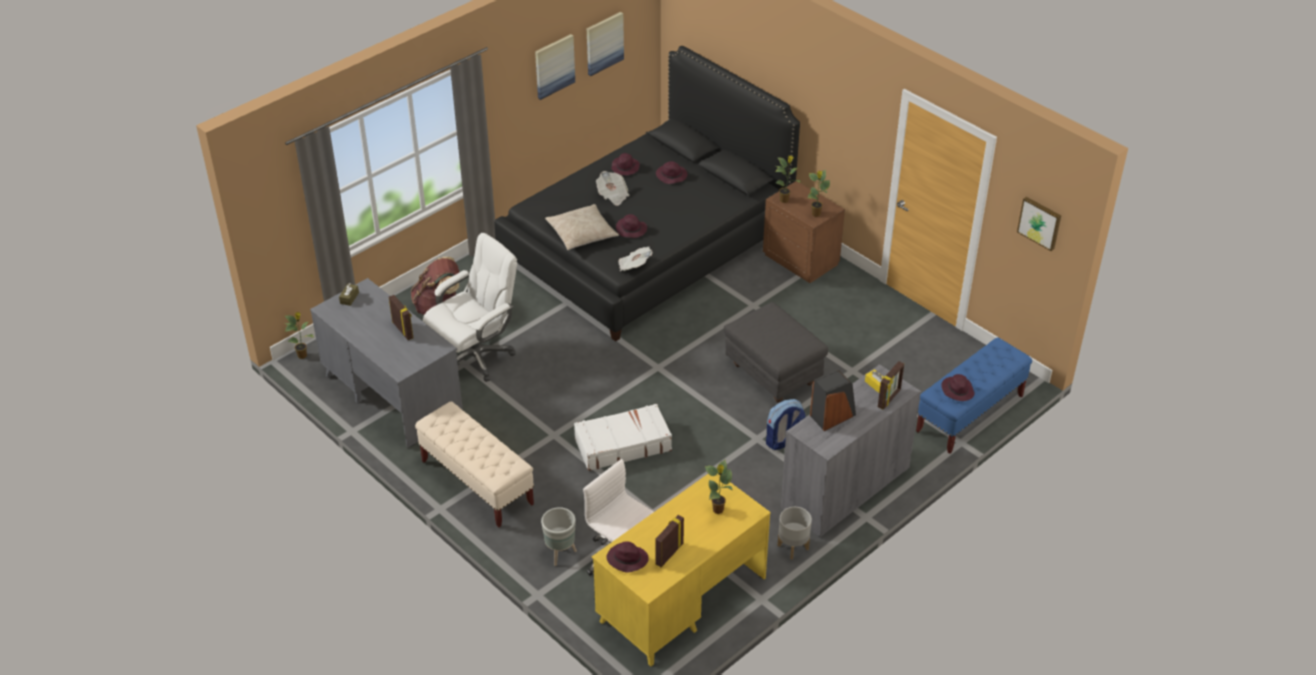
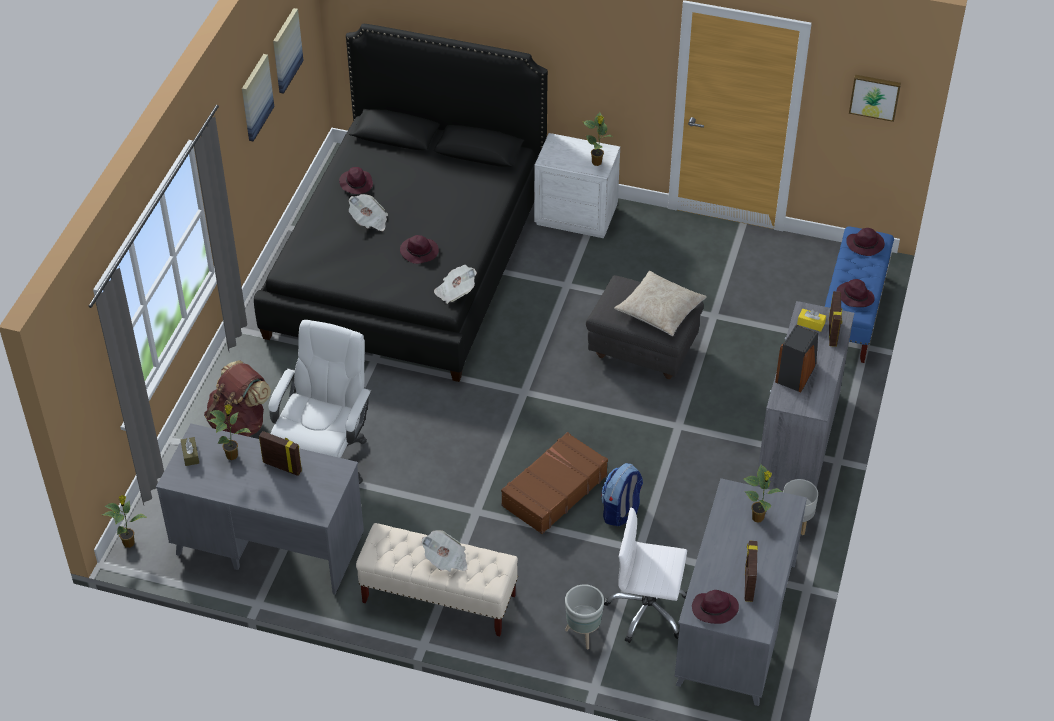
camera: 30 degrees left, 5 degrees up
beige pillow [545,204,619,250] -> beige pillow moved to [614,271,707,336]
white suitcase [574,404,672,471] -> brown suitcase [501,432,608,534]
yellow desk [592,473,771,666] -> grey desk [674,478,807,706]
purple hat [656,161,688,184] -> purple hat moved to [846,228,885,256]
brown nightstand [763,181,845,283] -> white nightstand [534,133,620,238]
backpack [766,399,805,450] -> backpack moved to [601,463,643,526]
potted plant [776,156,801,203] -> potted plant moved to [207,404,251,460]
none -> newspaper [422,530,467,572]

